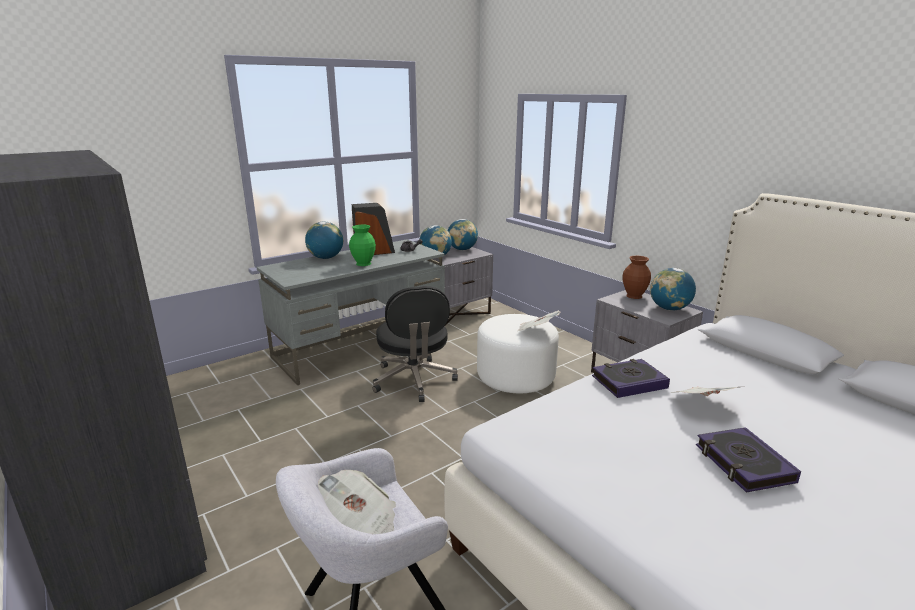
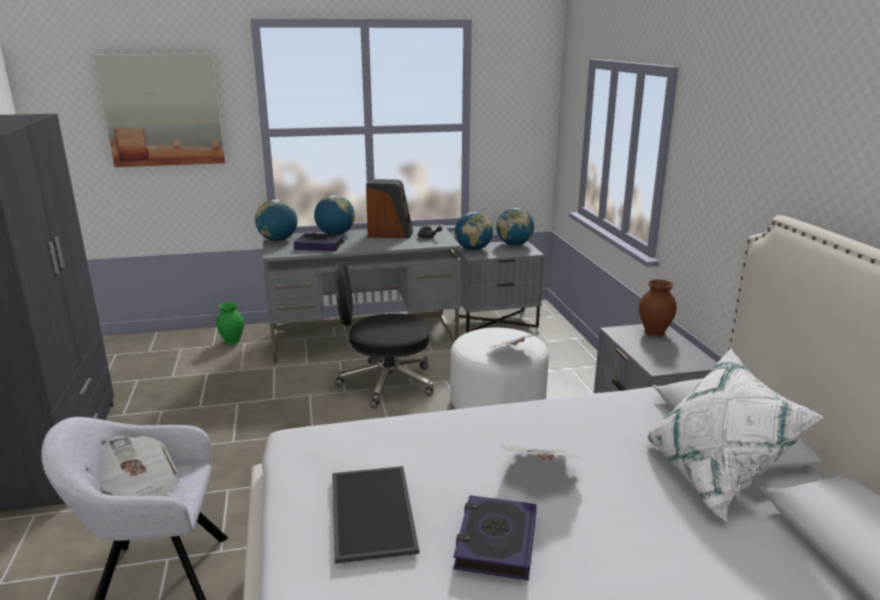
camera: 25 degrees right, 0 degrees up
green vase [349,225,376,266] -> green vase moved to [216,302,244,345]
black office chair [373,286,458,402] -> black office chair turned 75 degrees clockwise [334,262,433,408]
book [592,359,670,398] -> book moved to [294,233,344,251]
globe [650,268,696,311] -> globe moved to [255,199,297,241]
none -> picture [95,53,225,167]
none -> tray [332,466,419,564]
none -> white pillow [646,348,824,522]

